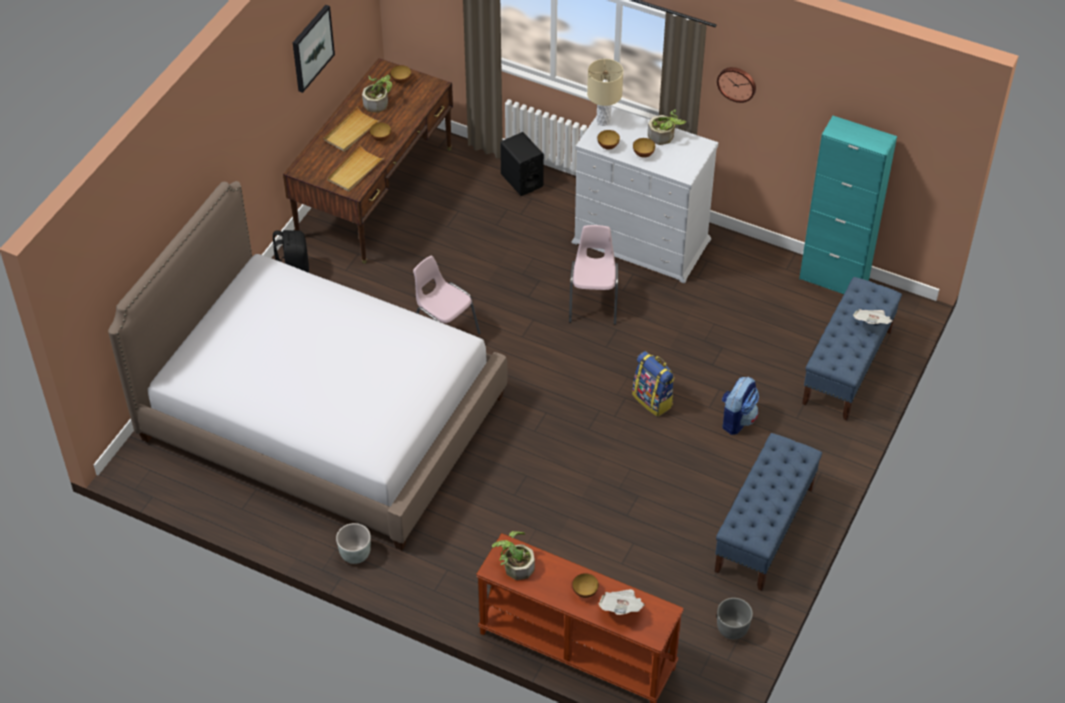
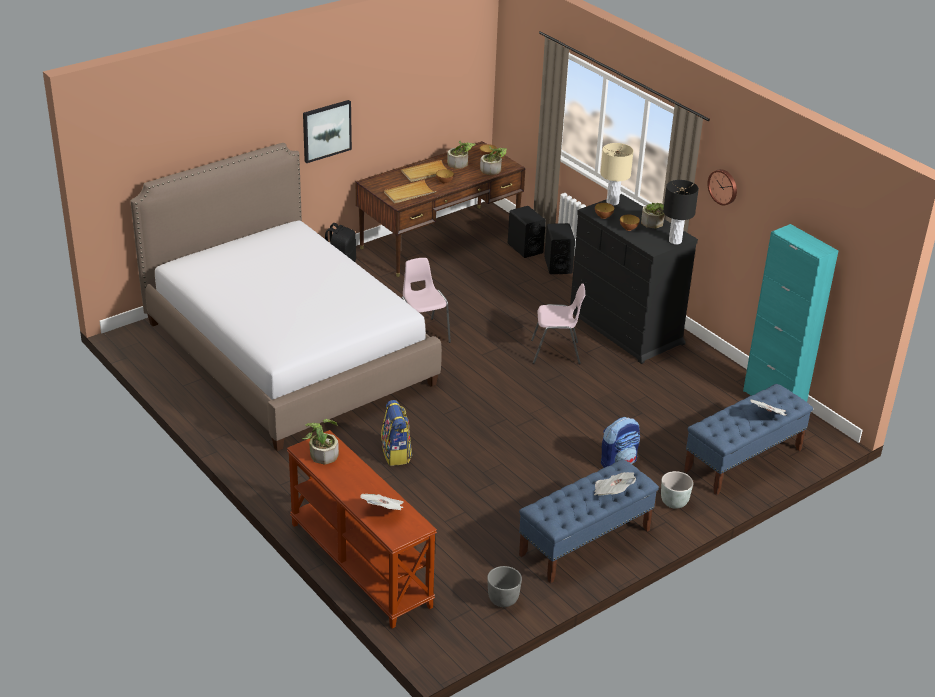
camera: 25 degrees right, 15 degrees down
picture [293,5,335,93] -> picture moved to [303,100,352,163]
grey planter [336,523,371,564] -> grey planter moved to [661,471,693,509]
pink chair [569,225,618,325] -> pink chair turned 60 degrees clockwise [531,283,585,364]
white dresser [572,107,719,284] -> black dresser [570,194,698,364]
bowl [572,573,599,598] -> none
backpack [632,351,674,417] -> backpack moved to [381,400,412,466]
none -> potted plant [480,147,507,175]
none -> black speaker [508,206,546,258]
none -> newspaper [594,472,636,495]
none -> black table lamp [663,180,699,244]

